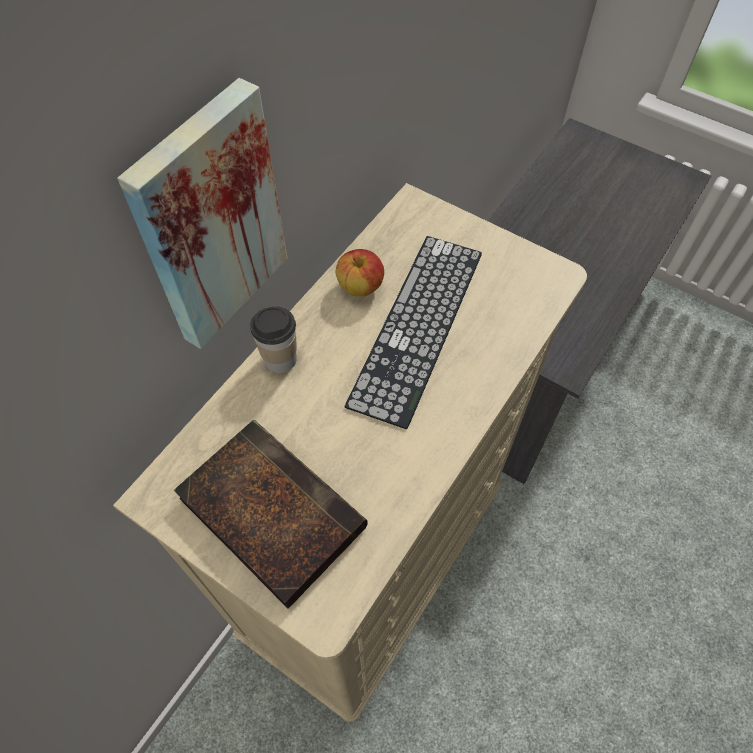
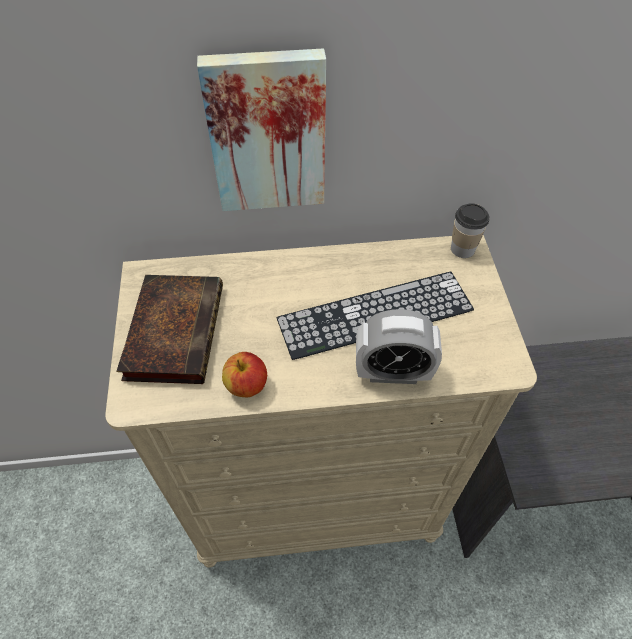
camera: 50 degrees right, 5 degrees down
cup [250,306,297,373] -> cup moved to [451,203,490,258]
apple [336,249,384,296] -> apple moved to [222,352,267,397]
none -> alarm clock [356,309,442,384]

